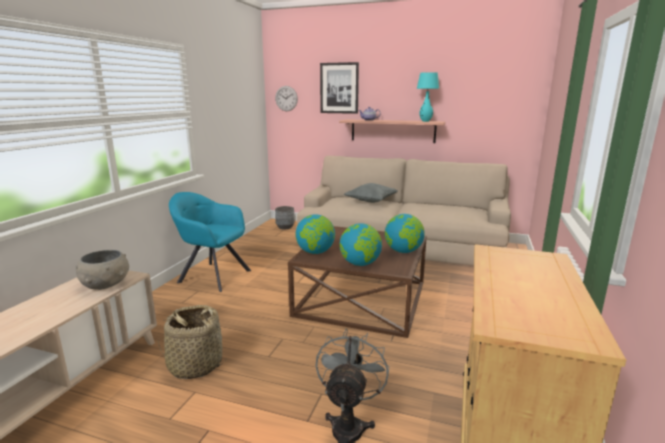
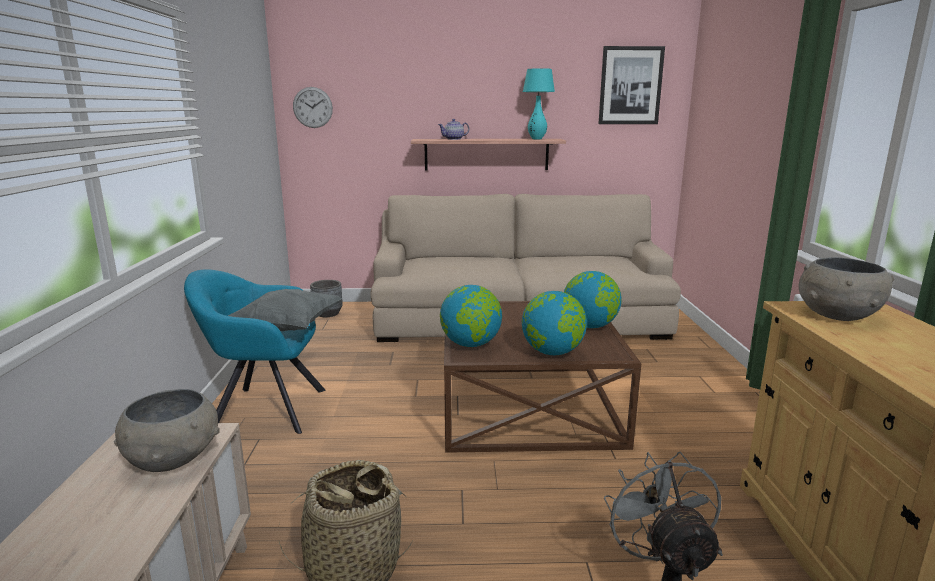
camera: 20 degrees left, 0 degrees up
picture [320,62,359,114] -> picture moved to [598,46,665,124]
grey pillow [344,183,398,203] -> grey pillow moved to [228,289,343,331]
none -> grey bowl [799,257,895,321]

